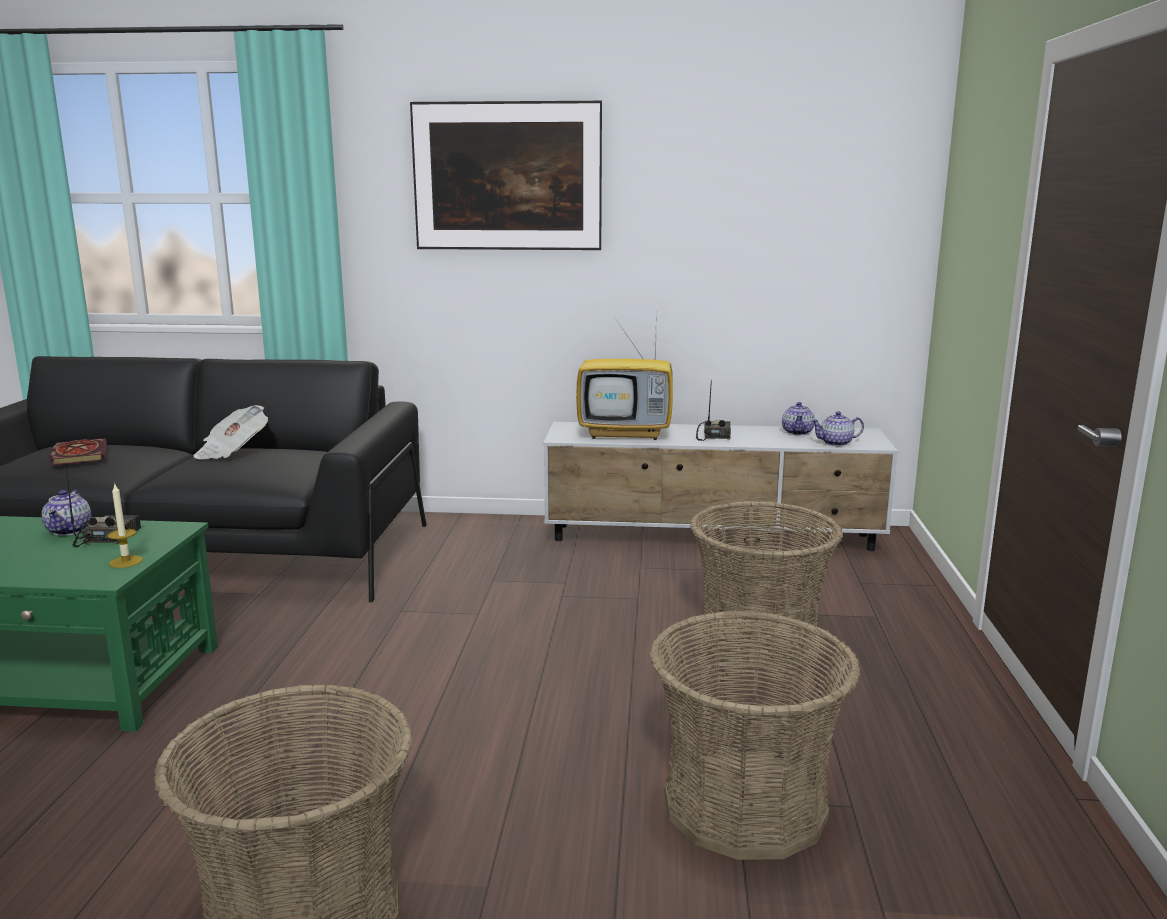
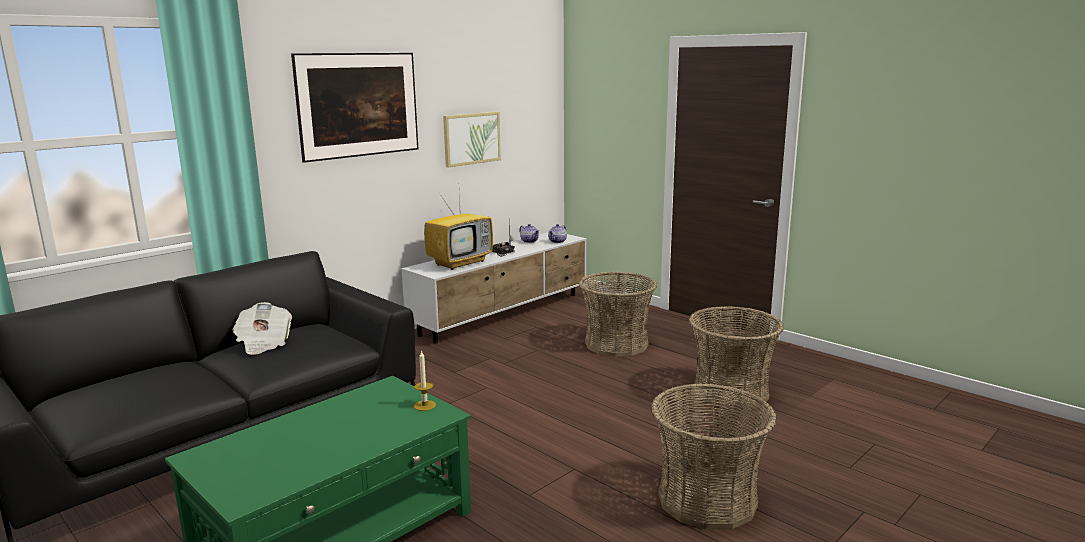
camera: 50 degrees left, 0 degrees up
teapot [42,490,92,536] -> none
book [50,438,107,466] -> none
radio [66,467,141,547] -> none
none -> picture [443,112,501,168]

